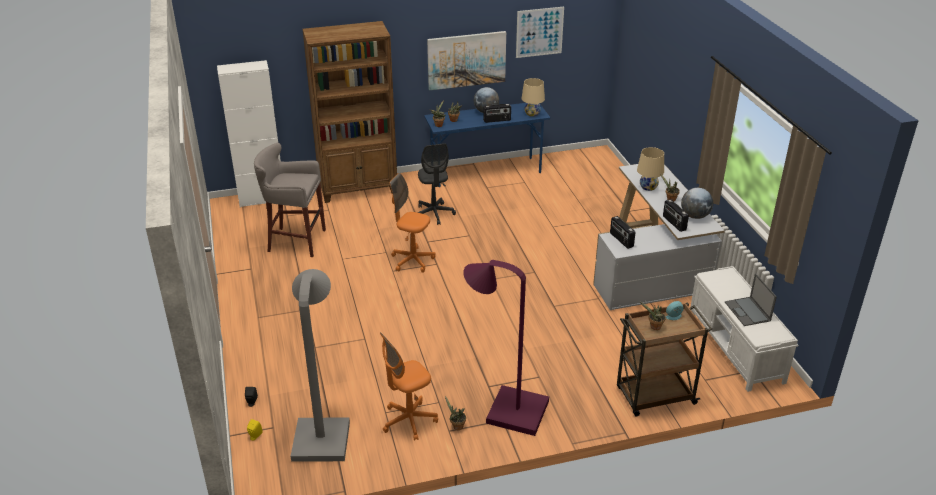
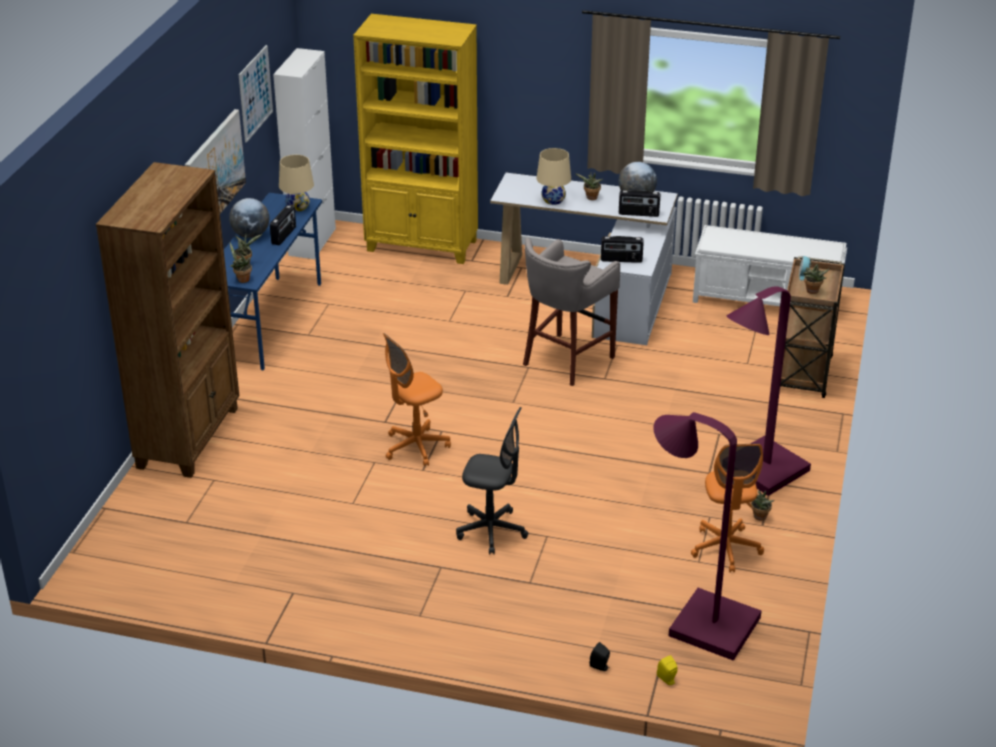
camera: 60 degrees left, 0 degrees up
white cabinet [217,60,281,207] -> white cabinet moved to [273,48,336,259]
grey stool [254,143,326,257] -> grey stool moved to [523,238,620,386]
grey floor lamp [291,269,350,462] -> purple floor lamp [654,412,761,661]
grey office chair [417,143,456,225] -> grey office chair moved to [456,407,528,554]
laptop [725,273,777,326] -> none
none -> yellow bookcase [353,14,478,264]

